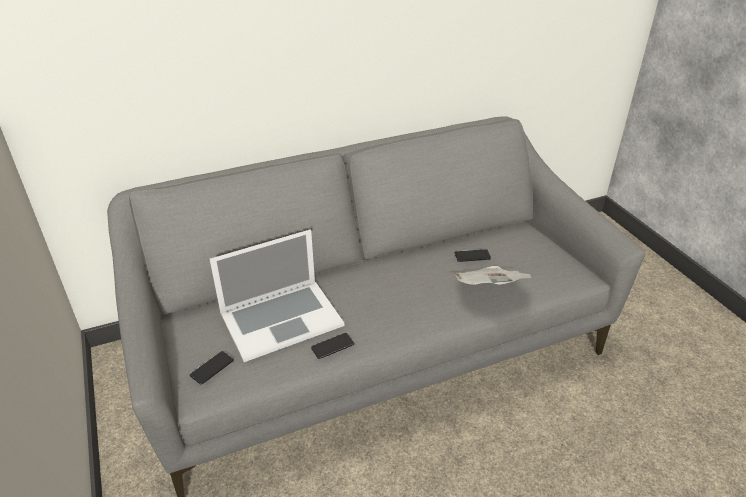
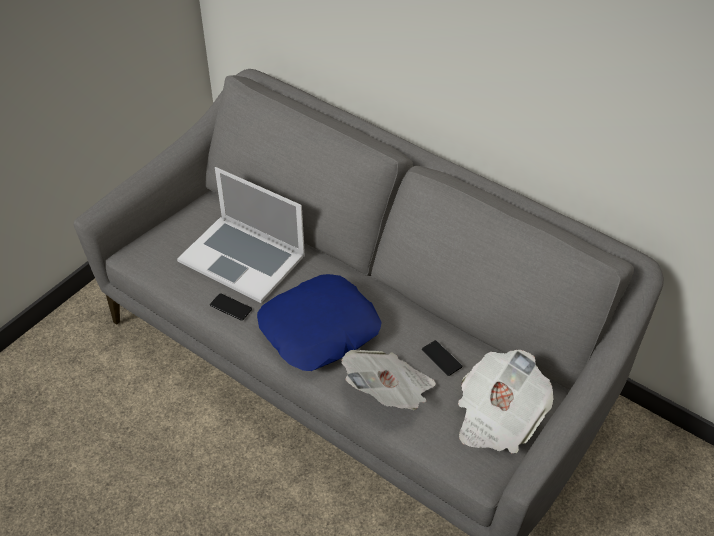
camera: 60 degrees right, 10 degrees up
phone [190,351,234,385] -> none
none -> blue pillow [257,274,382,371]
none -> newspaper [458,350,554,453]

